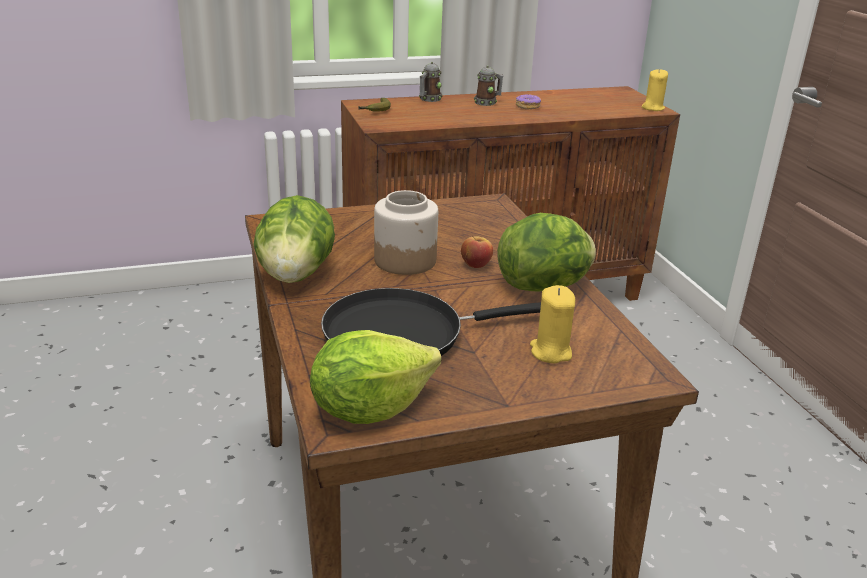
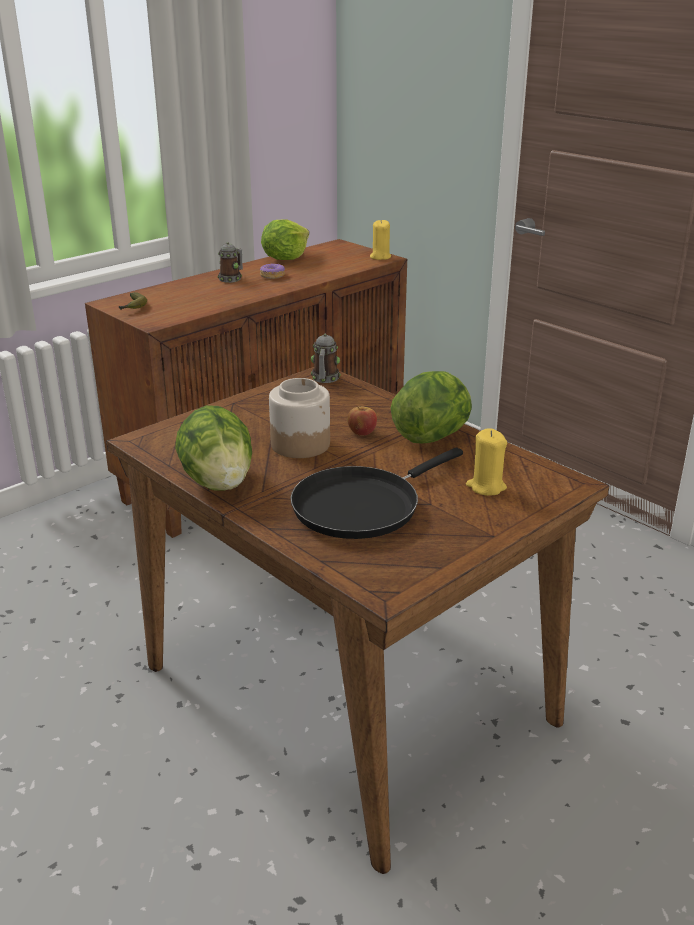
camera: 25 degrees left, 0 degrees up
lettuce [310,330,441,424] -> lettuce moved to [261,219,309,260]
mug [419,62,443,102] -> mug moved to [311,334,341,383]

